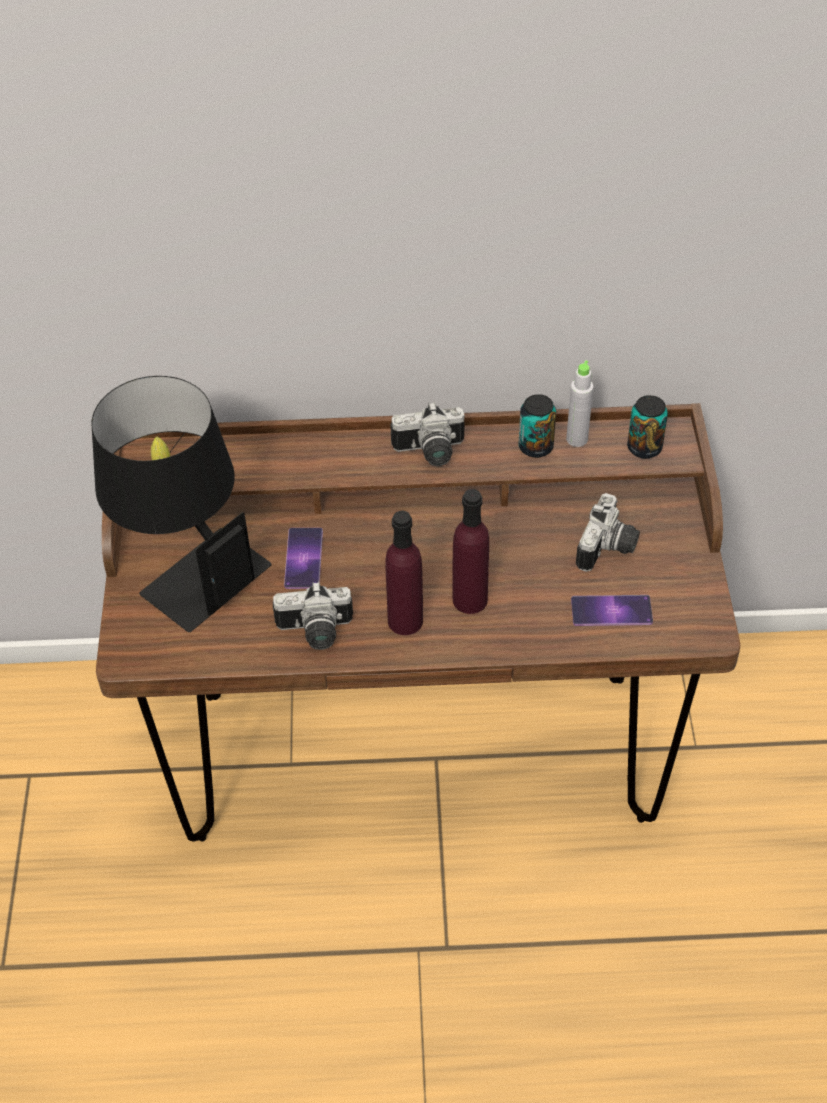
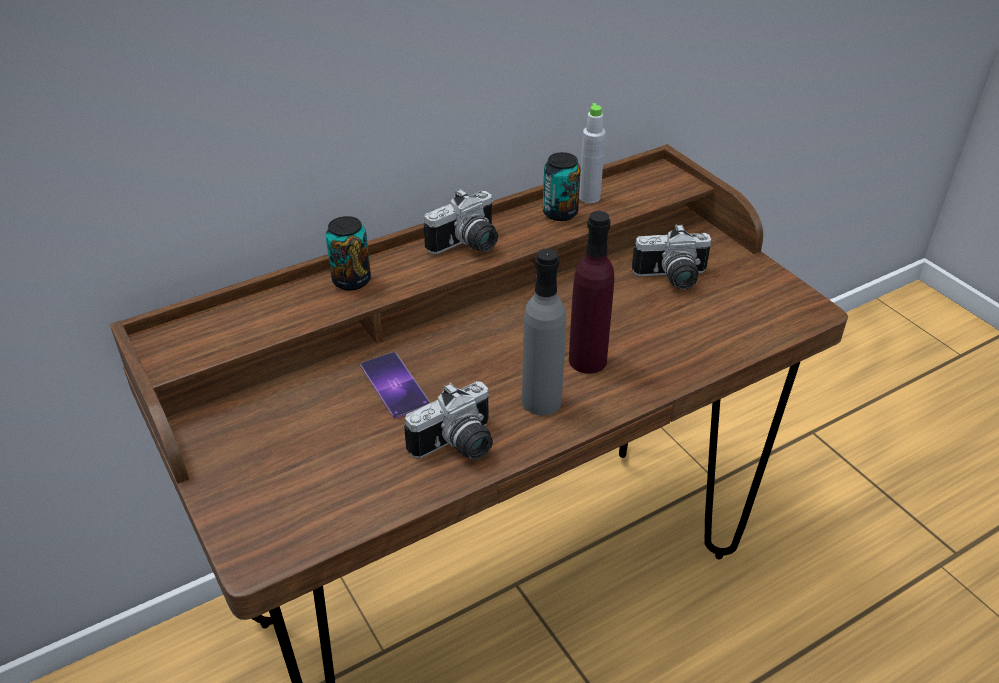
camera: 30 degrees left, 10 degrees down
black table lamp [92,376,272,632] -> none
purple bottle [385,511,423,635] -> grey bottle [522,249,566,415]
phone [571,595,653,626] -> none
camera [576,493,640,572] -> camera turned 90 degrees clockwise [632,224,711,289]
can [627,395,668,459] -> can moved to [326,216,371,291]

